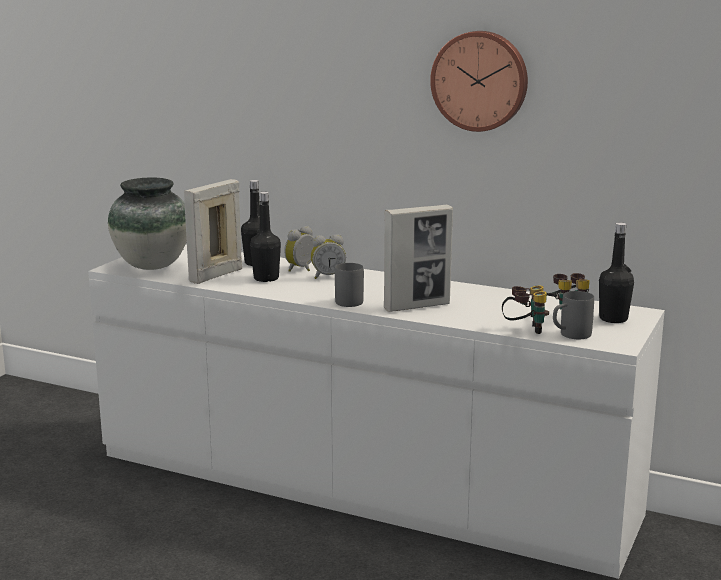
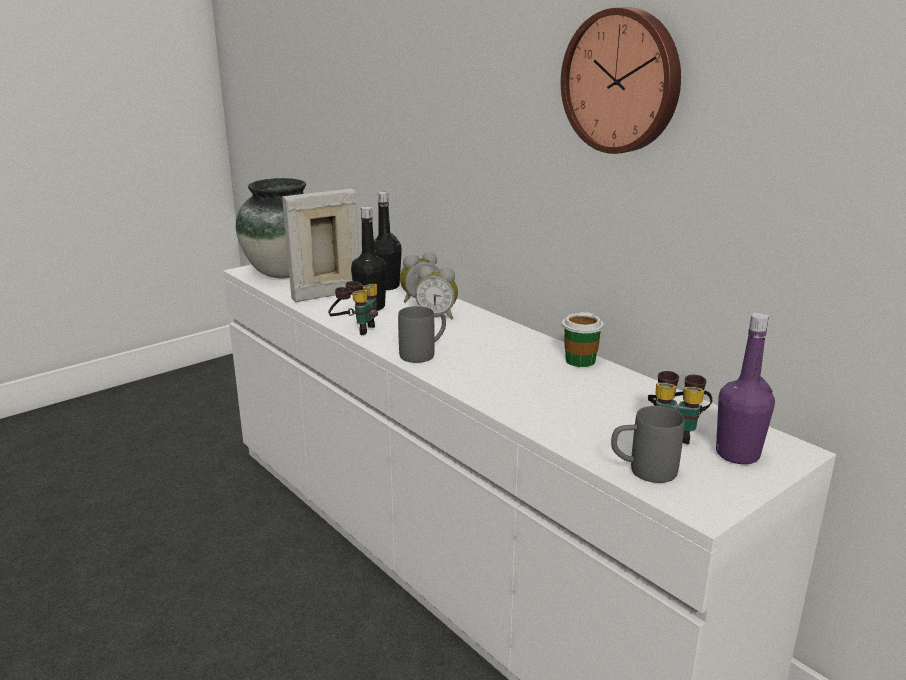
camera: 25 degrees right, 5 degrees up
picture frame [384,205,453,312] -> none
binoculars [502,286,549,334] -> binoculars moved to [328,281,378,335]
black bottle [599,222,634,323] -> purple bottle [716,313,775,464]
none -> cup [562,311,604,367]

